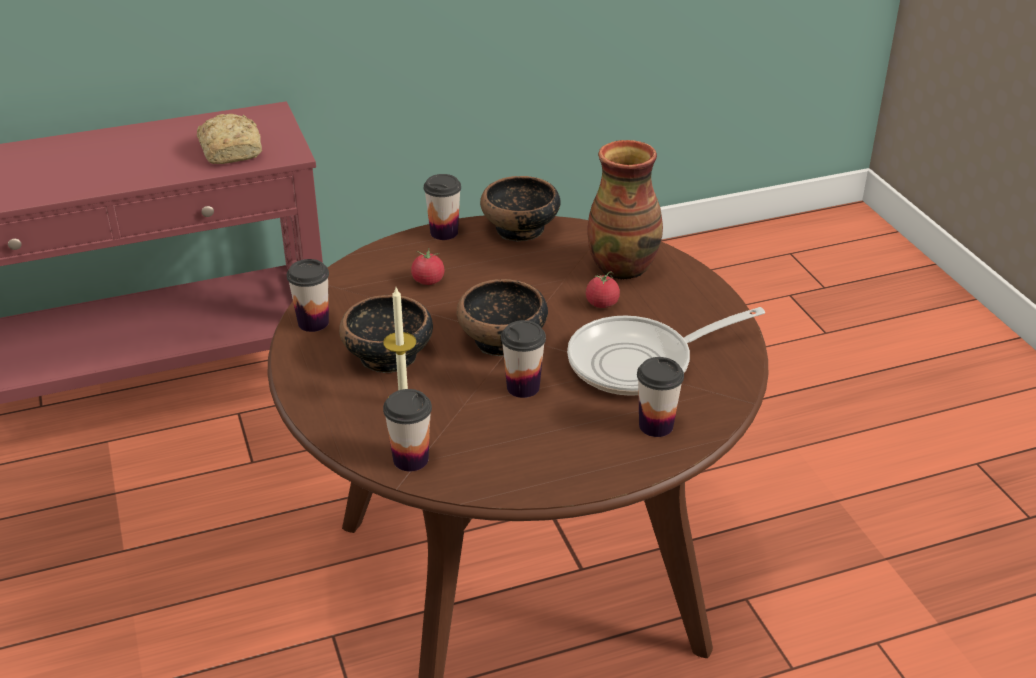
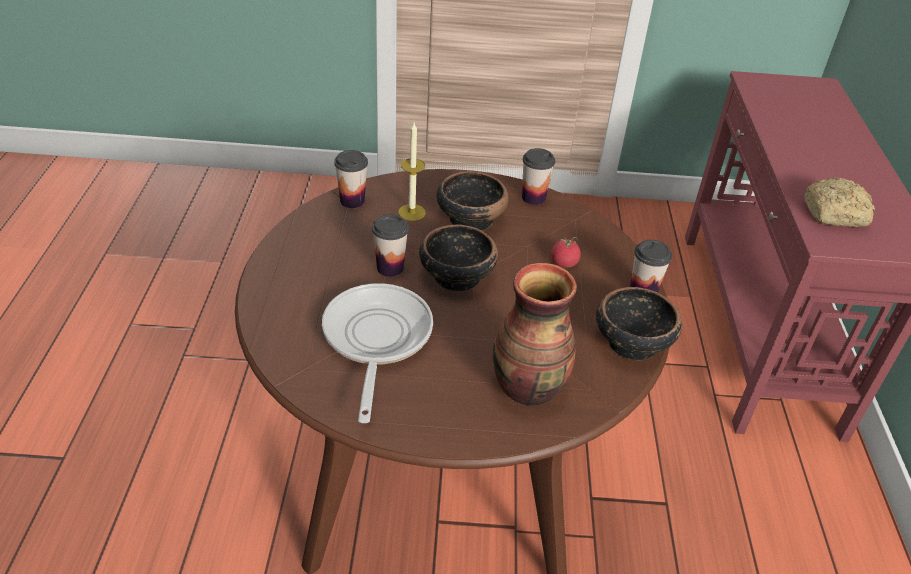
camera: 110 degrees right, 5 degrees up
tomato [586,271,620,308] -> none
cup [637,357,684,437] -> none

